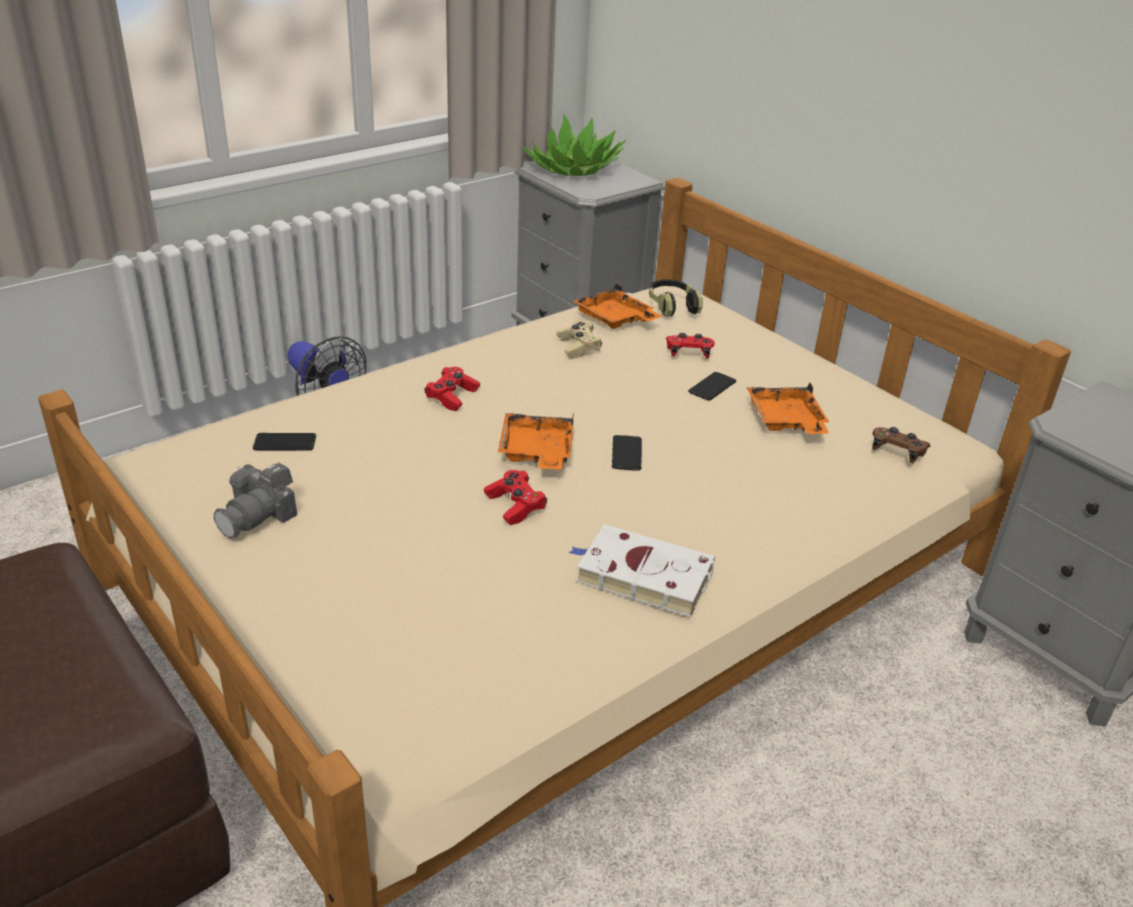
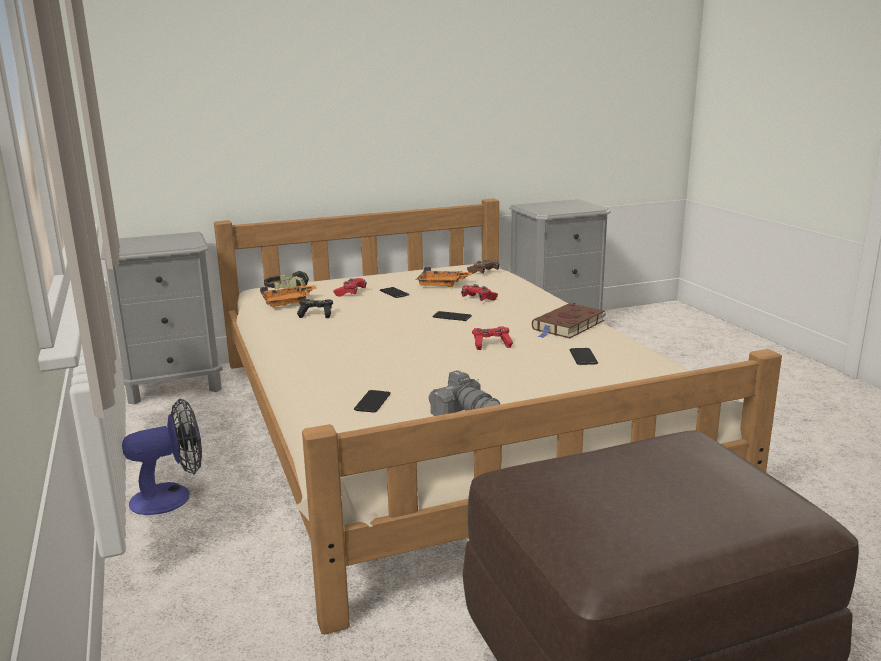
camera: 70 degrees left, 15 degrees down
red game controller [424,367,480,411] -> red game controller moved to [461,284,498,301]
orange tray [498,413,574,469] -> none
potted plant [523,113,626,176] -> none
beige game controller [556,320,602,359] -> black game controller [297,299,333,318]
white book [568,524,715,617] -> brown book [532,303,605,338]
none -> phone [569,348,598,365]

